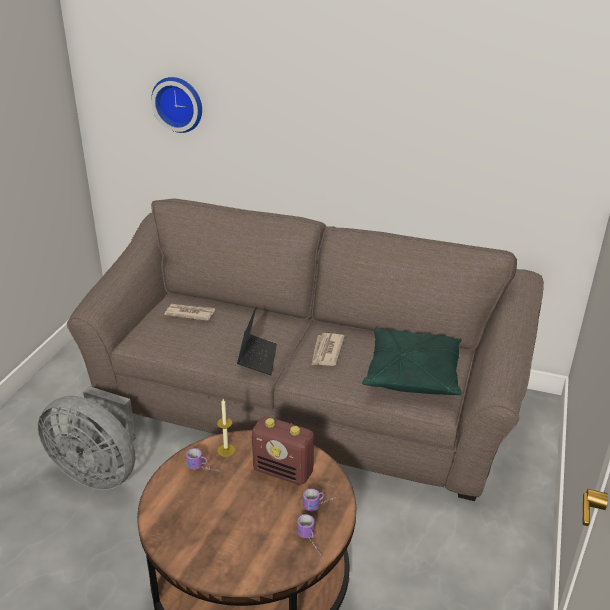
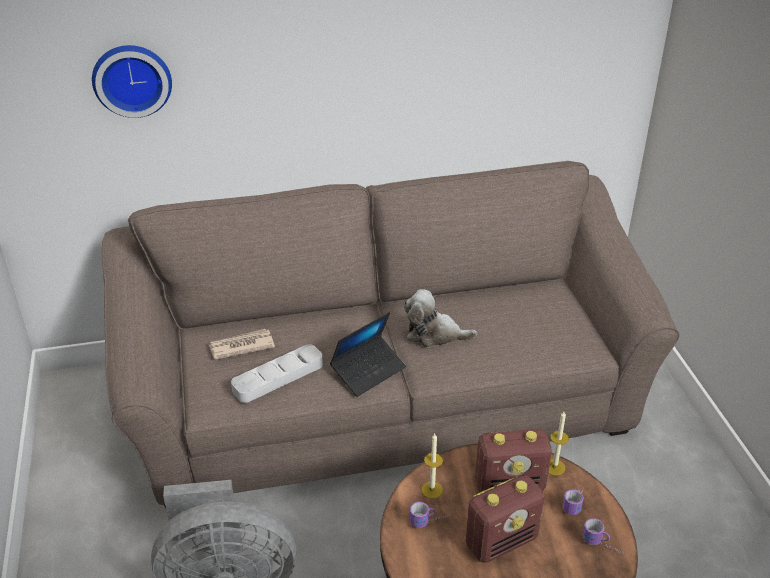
camera: 30 degrees left, 5 degrees up
laptop [237,307,277,375] -> laptop turned 75 degrees clockwise [330,312,406,397]
newspaper [312,333,345,366] -> plush toy [404,289,477,348]
green pillow [362,328,462,395] -> none
none -> grey tray [231,344,323,403]
none -> radio [465,475,544,563]
none -> candle [548,412,569,476]

